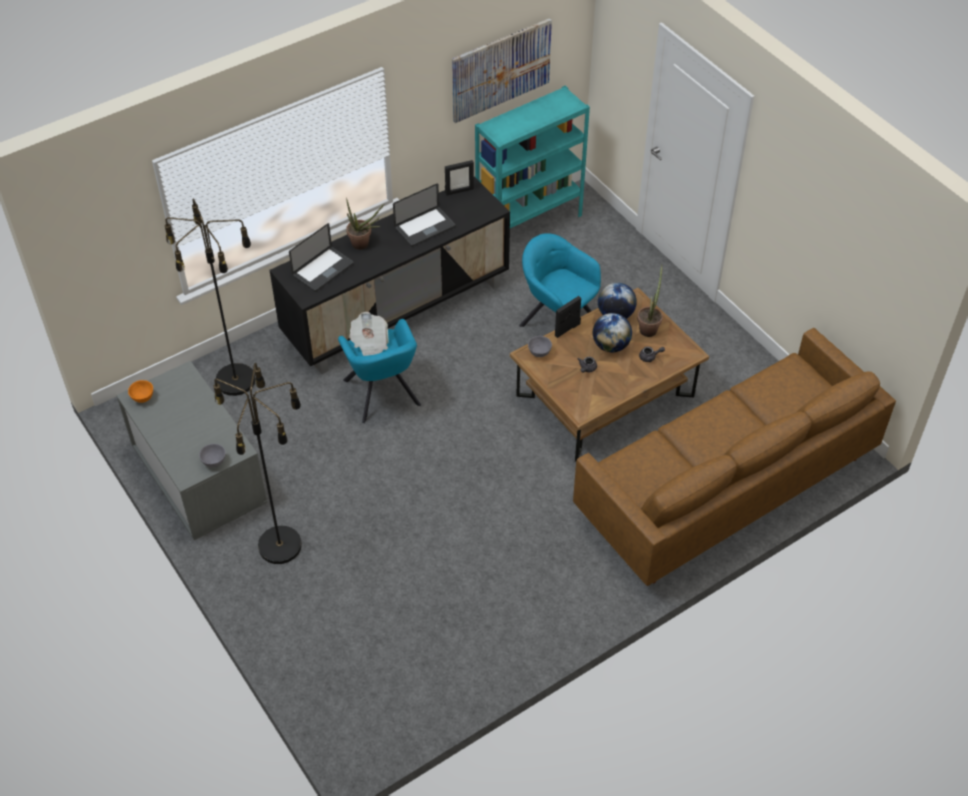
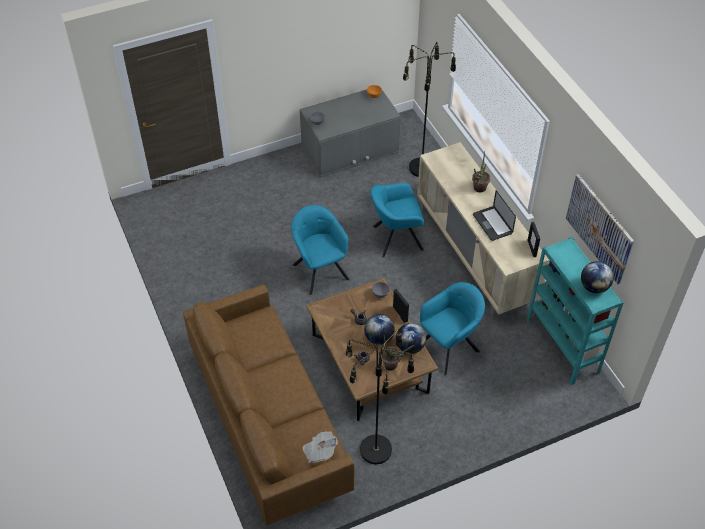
camera: 100 degrees right, 0 degrees up
floor lamp [213,363,302,564] -> floor lamp moved to [346,329,414,464]
black tv stand [269,177,510,374] -> beige tv stand [417,142,549,317]
laptop [289,223,354,292] -> none
newspaper [349,312,389,356] -> newspaper moved to [302,431,338,463]
none -> turquoise armchair [291,205,350,295]
none -> globe [581,261,614,293]

